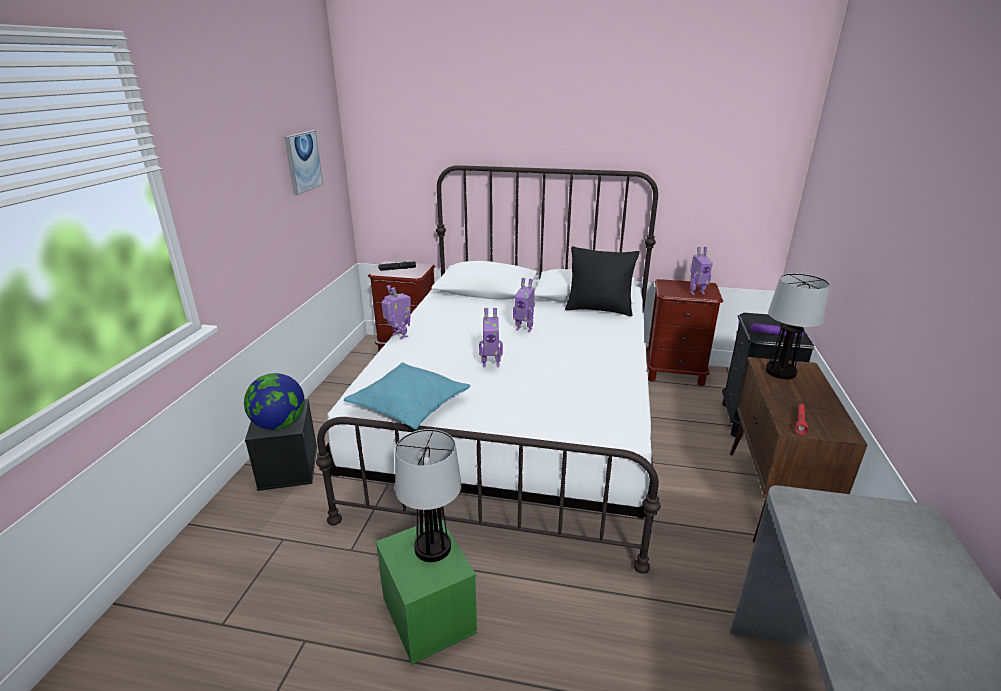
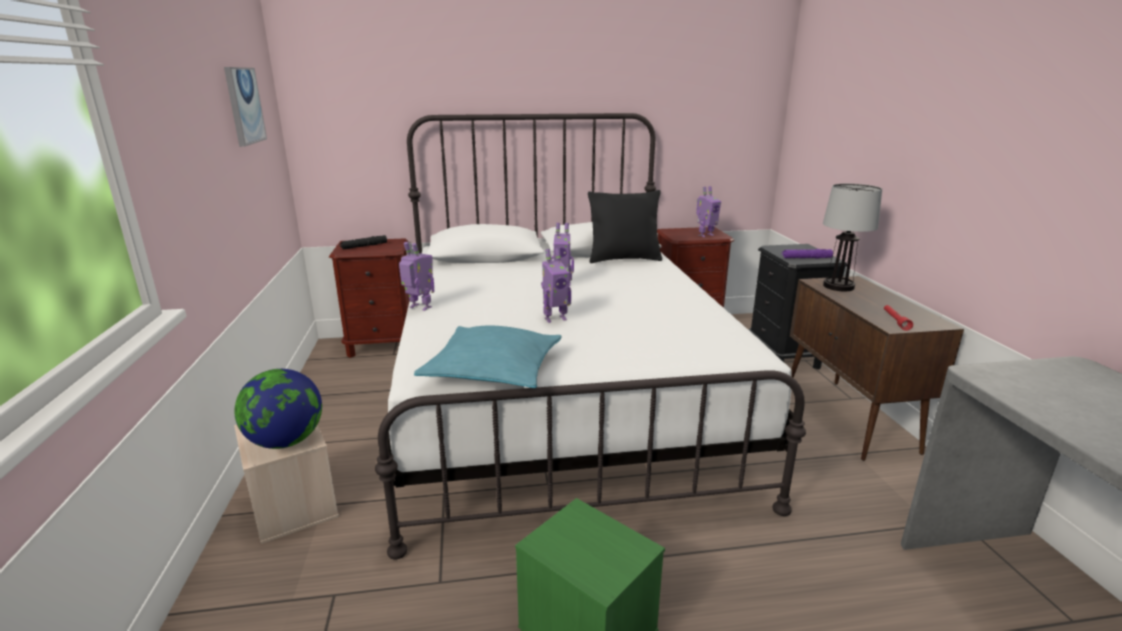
camera: 20 degrees left, 5 degrees down
black storage box [245,399,317,491] -> beige storage box [234,425,339,544]
table lamp [395,429,461,562] -> none

